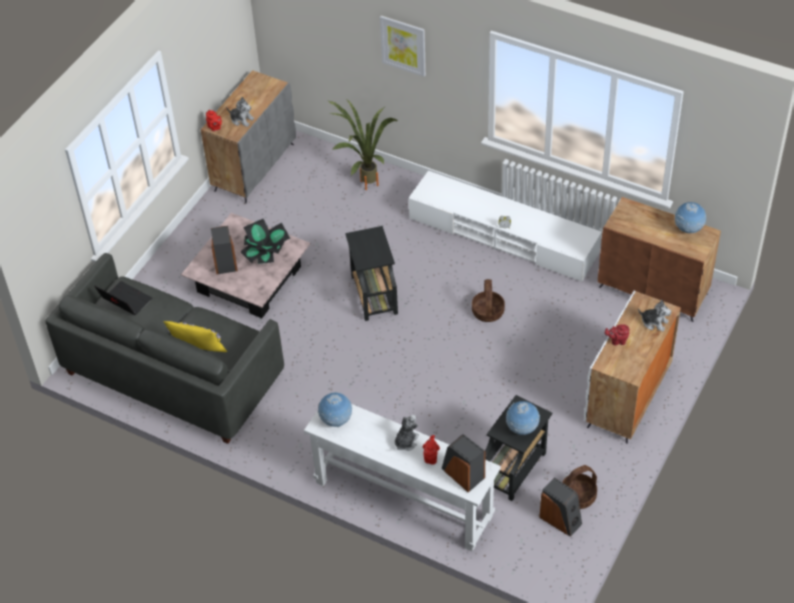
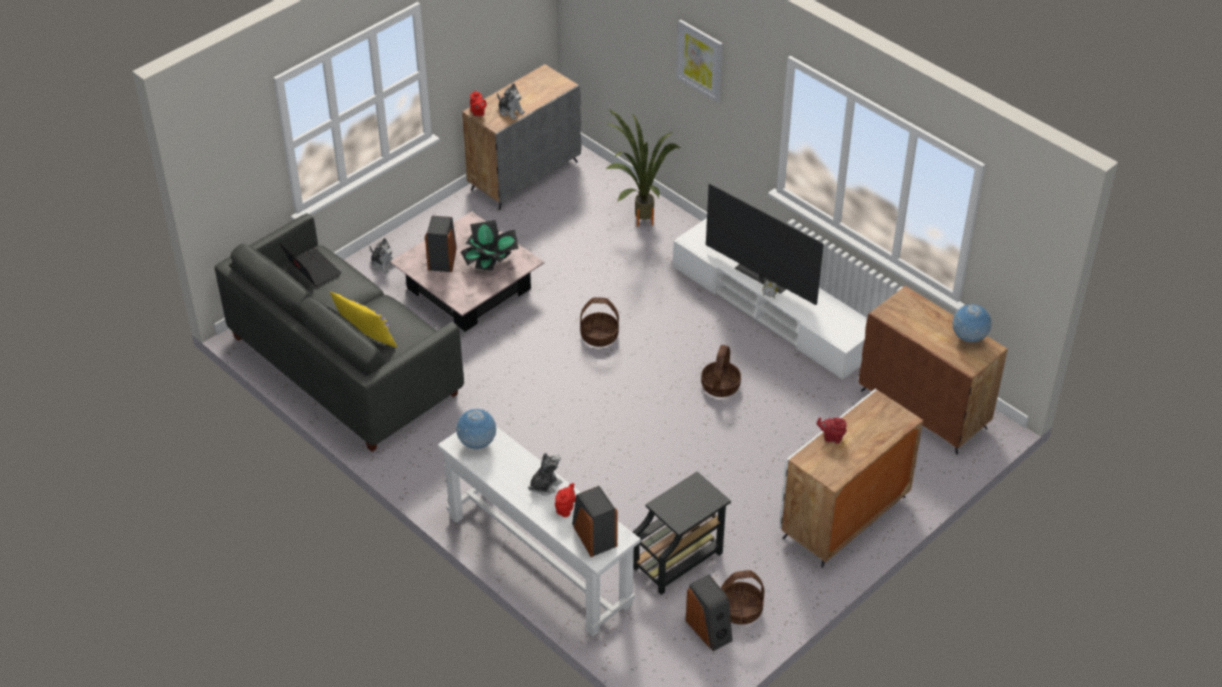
camera: 15 degrees right, 5 degrees down
black side table [345,226,398,321] -> basket [580,297,619,347]
globe [506,401,540,435] -> none
plush toy [638,300,671,332] -> plush toy moved to [370,238,395,273]
none -> television [706,184,824,305]

